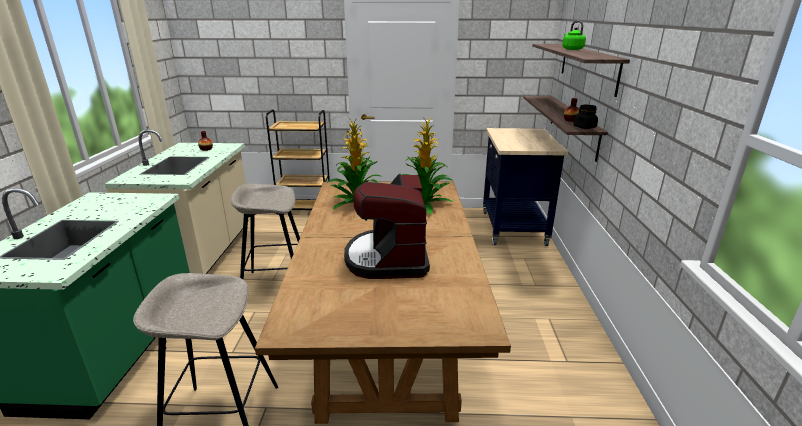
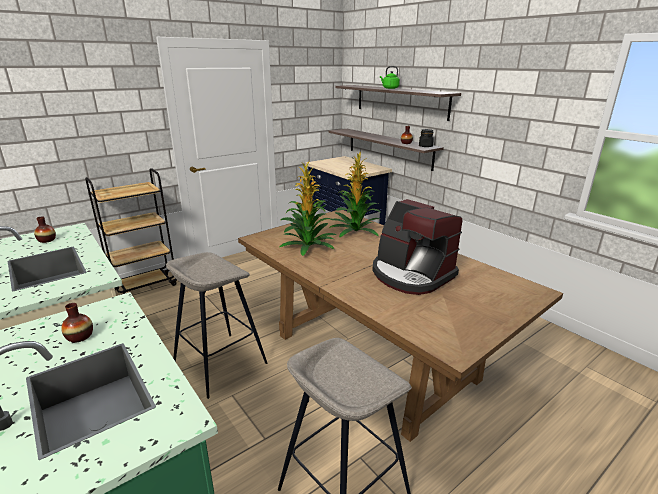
camera: 40 degrees left, 0 degrees up
none -> vase [61,303,93,343]

